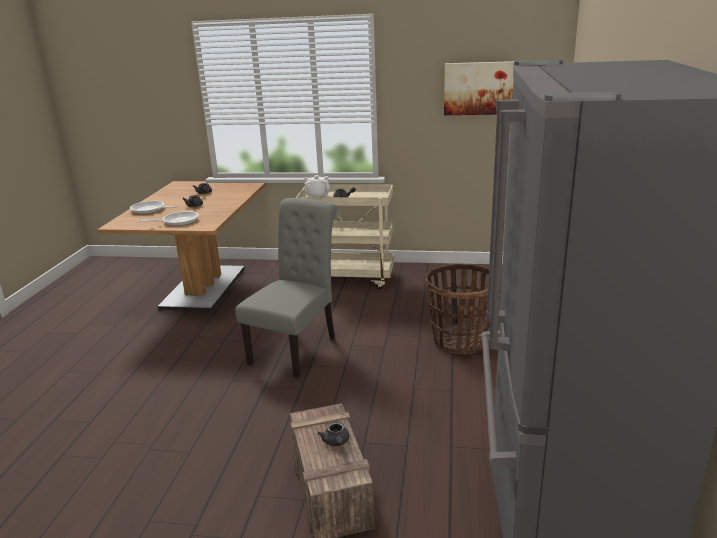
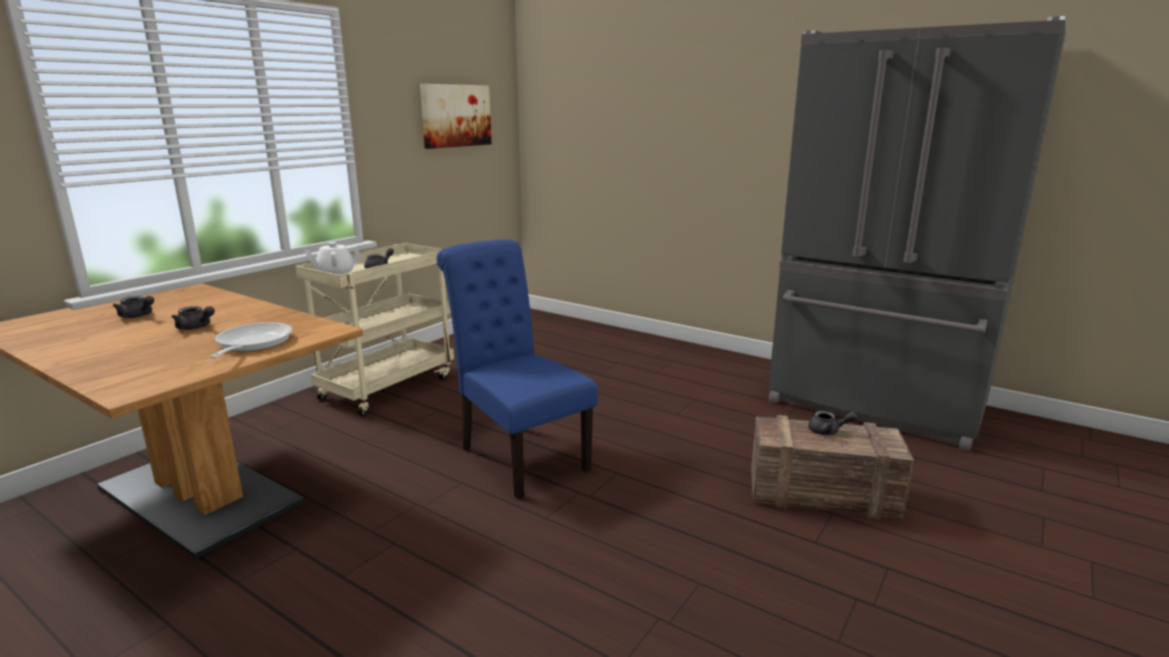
camera: 65 degrees left, 5 degrees down
frying pan [130,201,177,214] -> none
grey chair [235,198,337,378] -> blue chair [437,239,598,499]
basket [425,264,490,355] -> none

